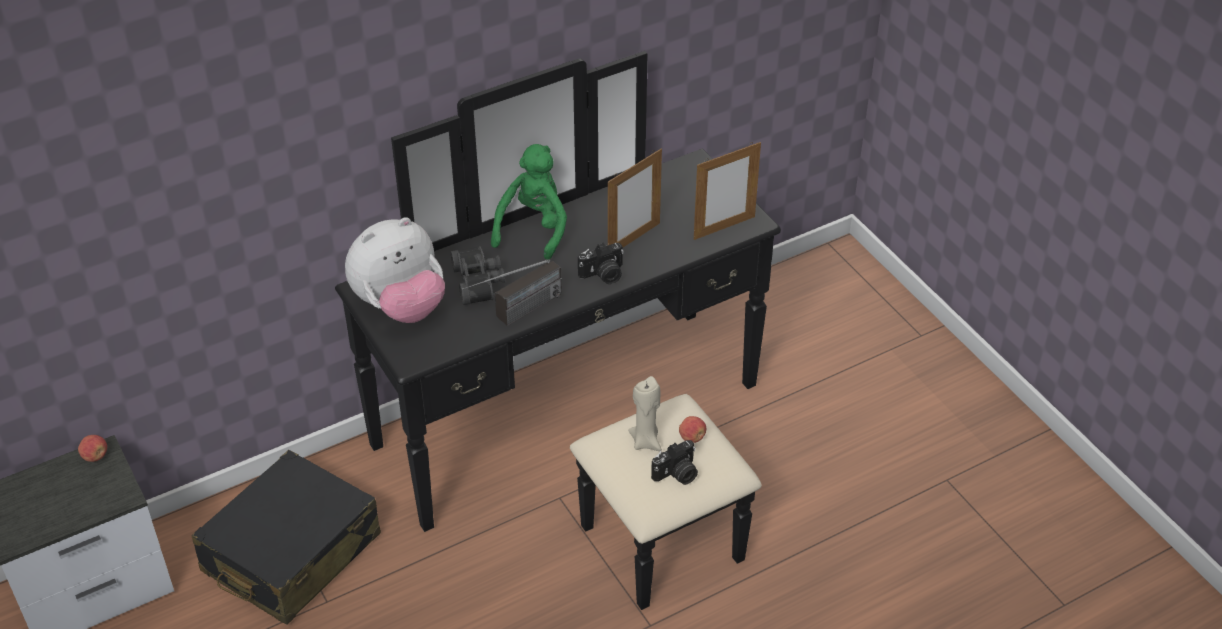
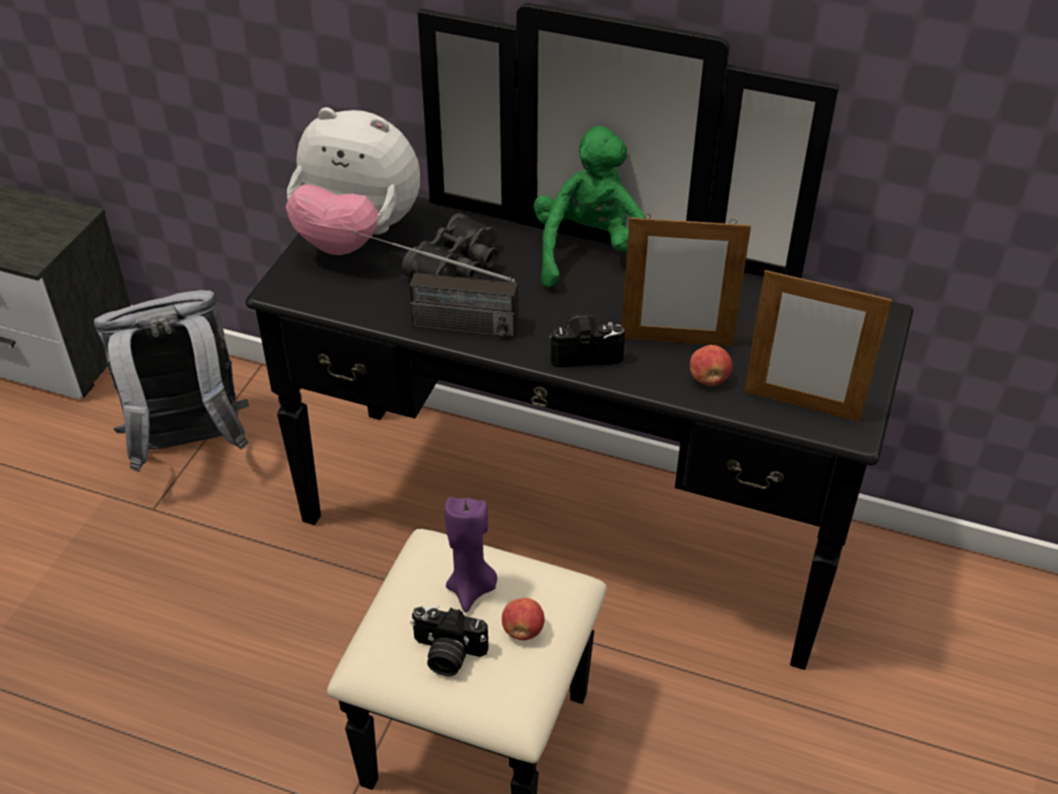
camera: 50 degrees right, 0 degrees up
apple [78,435,107,462] -> apple moved to [690,345,732,386]
black suitcase [191,450,381,625] -> grey backpack [94,290,249,472]
green plush toy [491,144,567,260] -> green plush toy turned 60 degrees counterclockwise [534,126,646,288]
camera [578,243,624,284] -> camera turned 150 degrees clockwise [550,313,625,367]
beige candle [628,376,662,451] -> purple candle [444,497,497,612]

